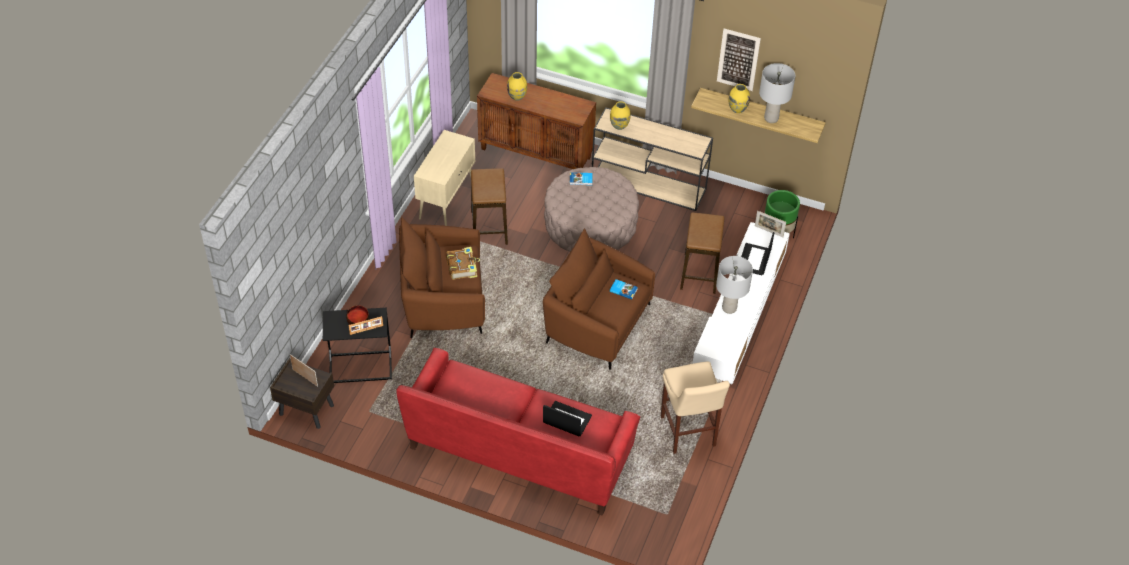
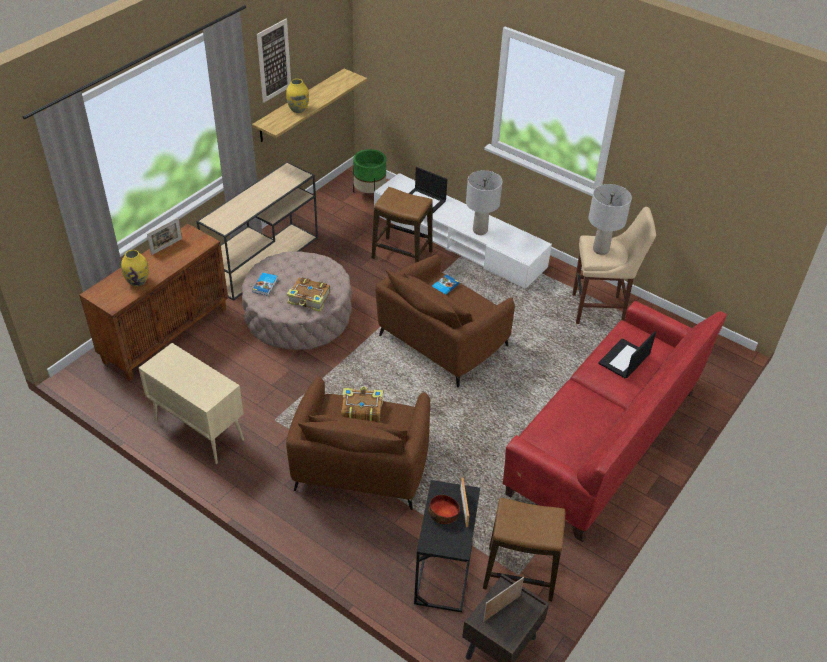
camera: 75 degrees left, 5 degrees down
stool [471,168,508,245] -> stool moved to [483,498,565,602]
yellow vase [610,101,630,130] -> none
picture frame [755,211,786,237] -> picture frame moved to [147,218,182,255]
grey table lamp [759,63,795,123] -> grey table lamp moved to [588,184,632,255]
none -> book [287,277,330,312]

